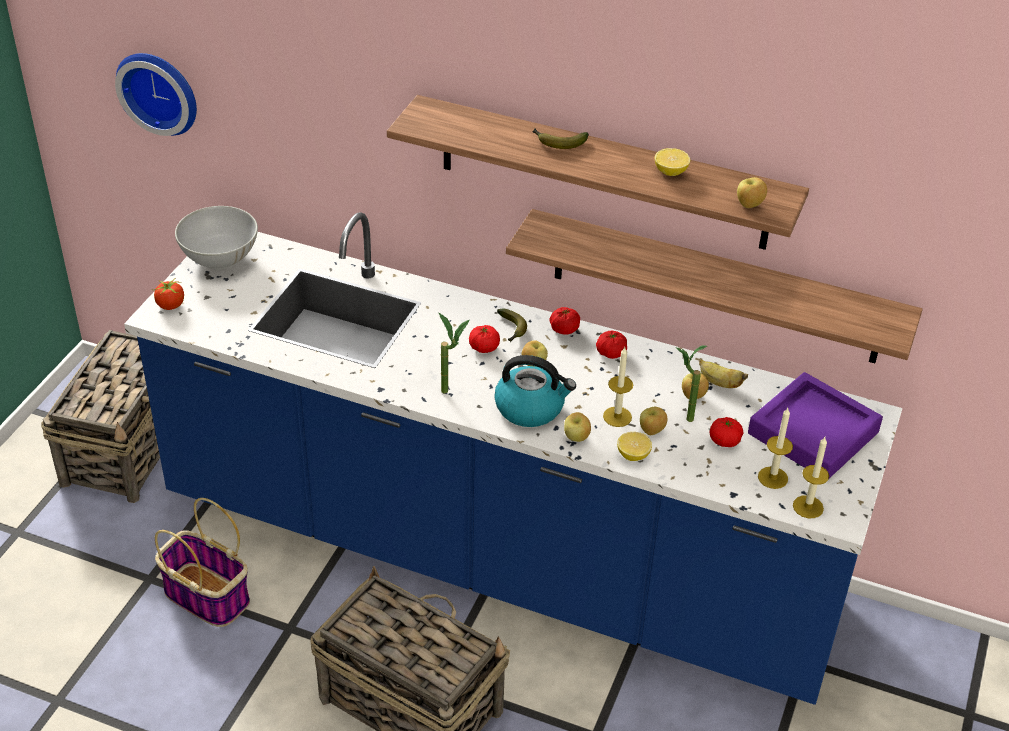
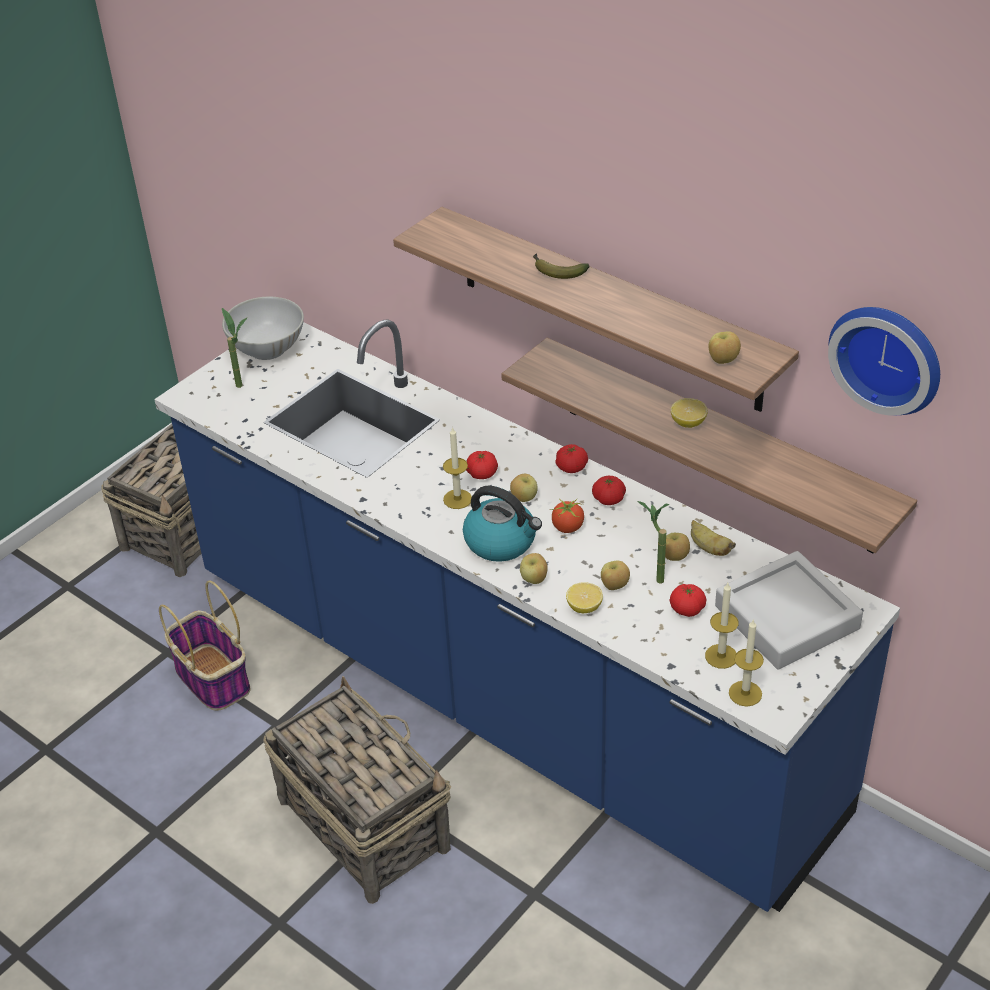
camera: 20 degrees right, 0 degrees up
wall clock [115,53,197,136] -> wall clock moved to [828,307,940,416]
tomato [151,279,184,310] -> tomato moved to [550,498,584,533]
potted plant [439,313,469,394] -> potted plant moved to [222,308,247,388]
banana [497,308,527,342] -> none
candle [603,347,633,427] -> candle moved to [443,426,472,509]
lemon [655,148,690,176] -> lemon moved to [671,398,708,428]
purple tray [748,372,883,478] -> grey tray [715,551,863,670]

